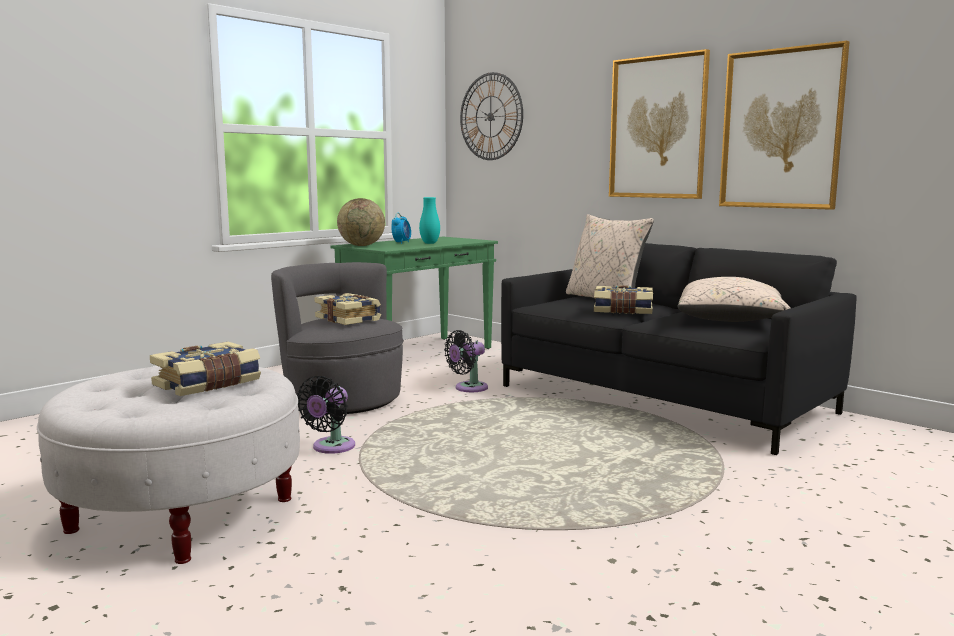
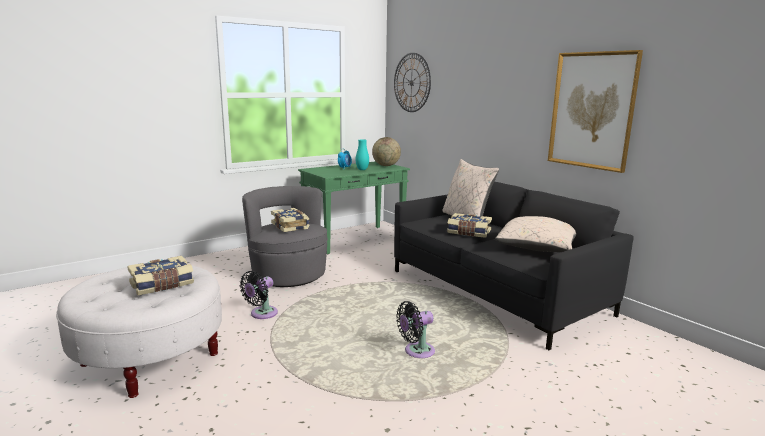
camera: 10 degrees right, 5 degrees up
globe [337,198,385,246] -> globe moved to [372,137,401,166]
black fan [444,330,488,392] -> black fan moved to [396,301,435,358]
picture [609,49,710,199] -> none

